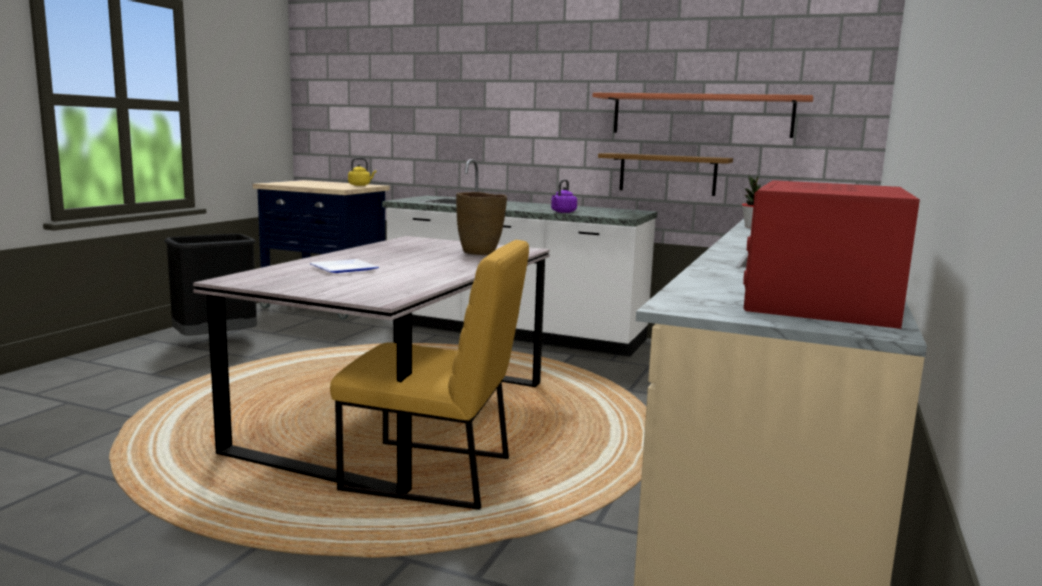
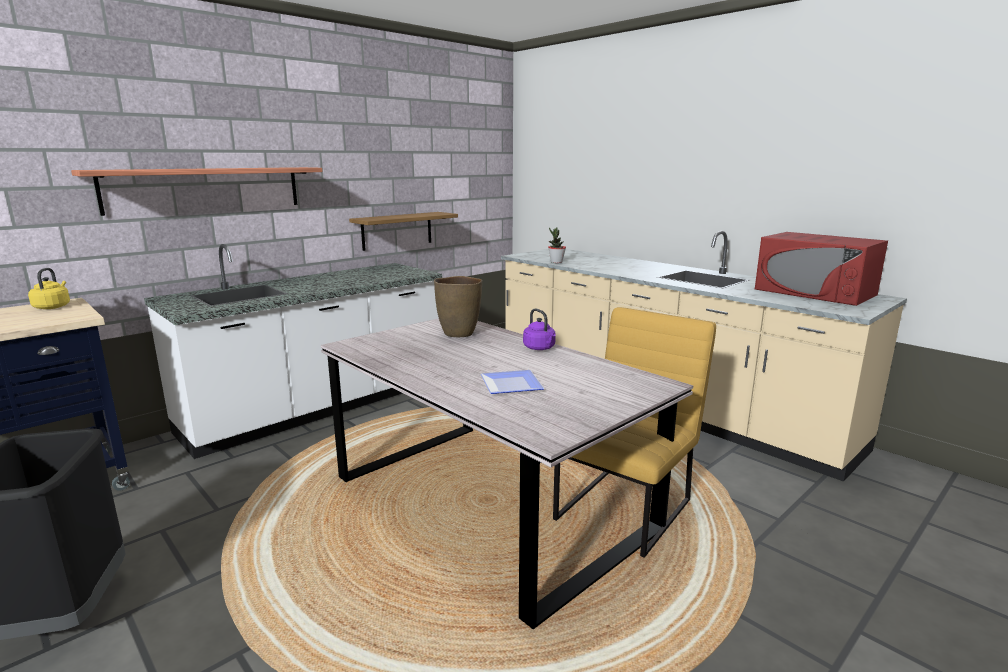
camera: 65 degrees left, 5 degrees up
purple kettle [551,179,577,213] -> purple kettle moved to [523,308,556,350]
shelf [593,93,814,138] -> shelf moved to [71,167,323,216]

